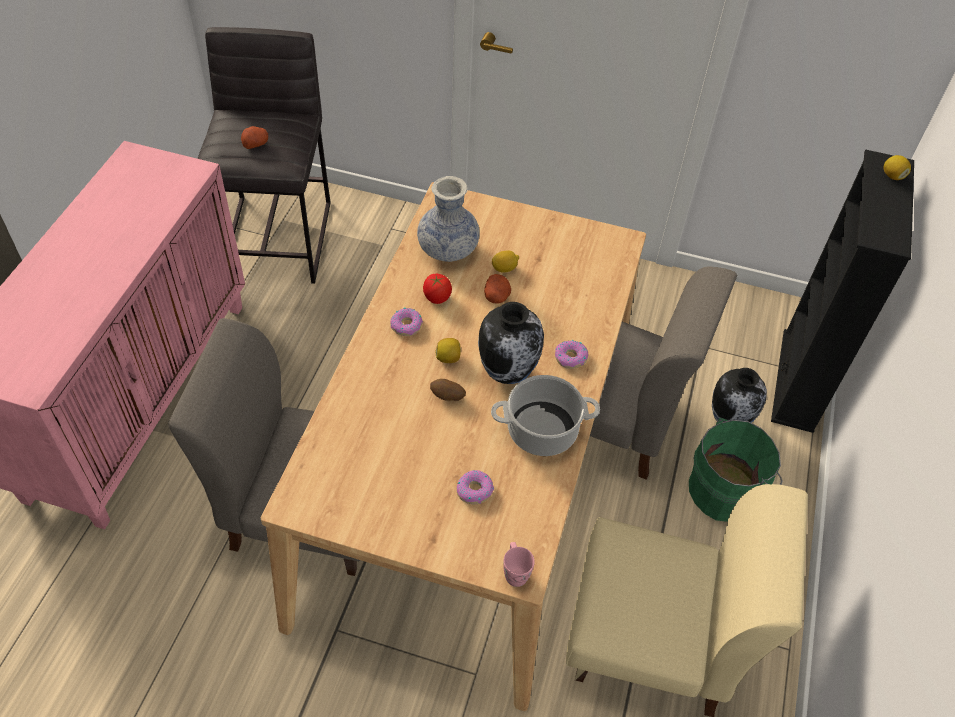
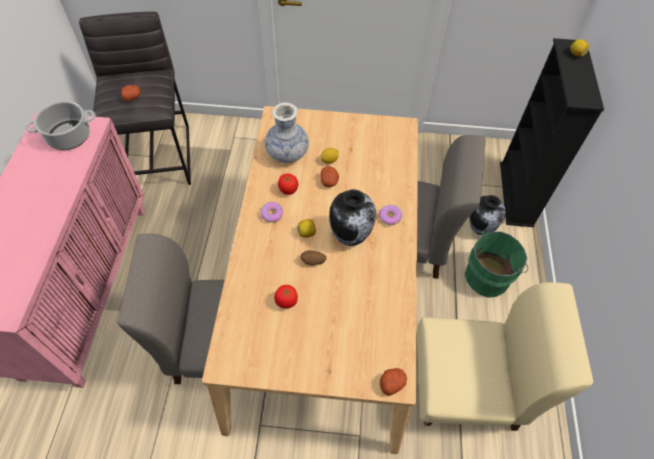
camera: 10 degrees left, 5 degrees up
donut [456,470,494,505] -> none
cooking pot [491,375,600,456] -> cooking pot moved to [25,101,96,150]
pink mug [503,542,535,587] -> potato [380,368,407,396]
none -> tomato [274,285,298,308]

